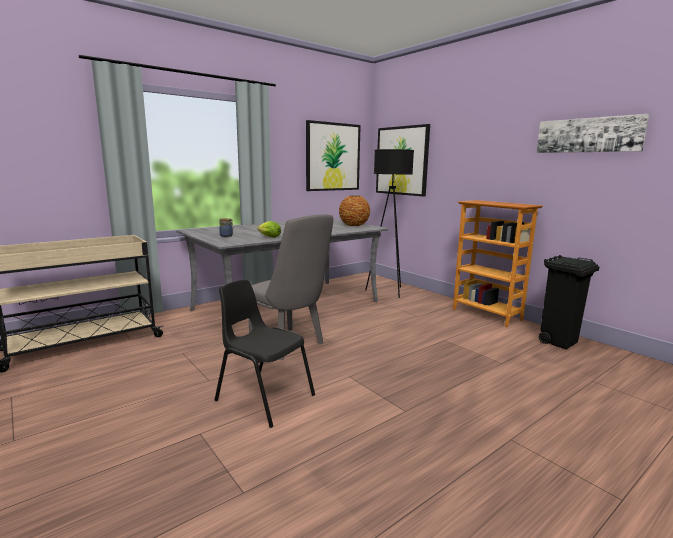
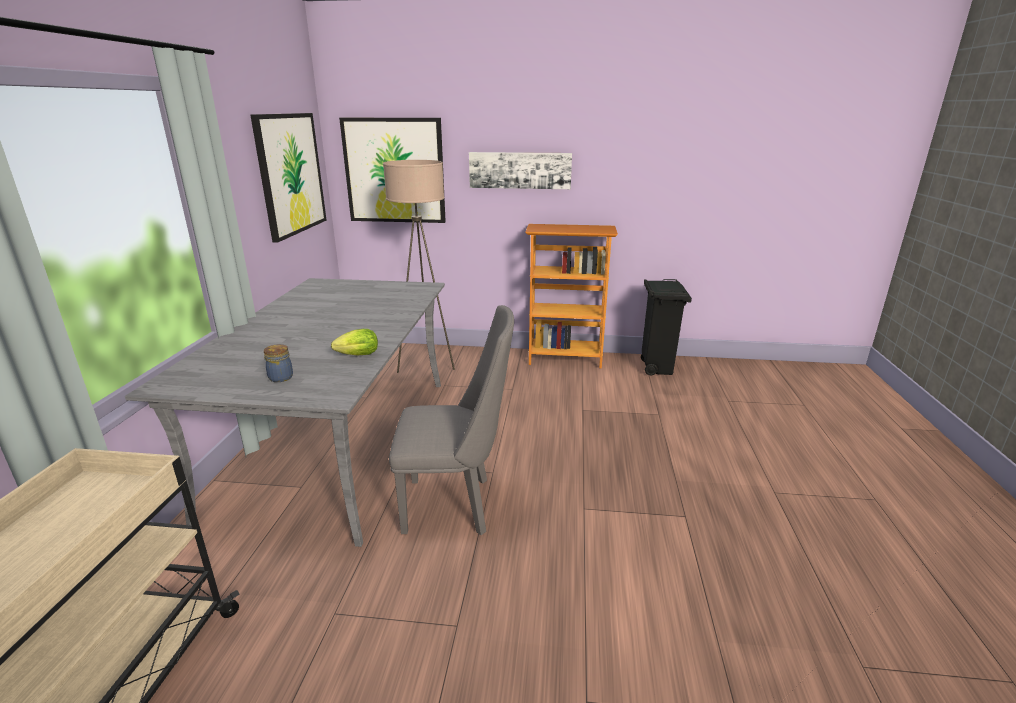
camera: 45 degrees left, 10 degrees up
black chair [215,280,315,428] -> none
vase [339,196,370,226] -> none
black floor lamp [365,149,414,298] -> beige floor lamp [383,160,455,373]
picture [536,114,649,153] -> picture moved to [469,152,572,189]

